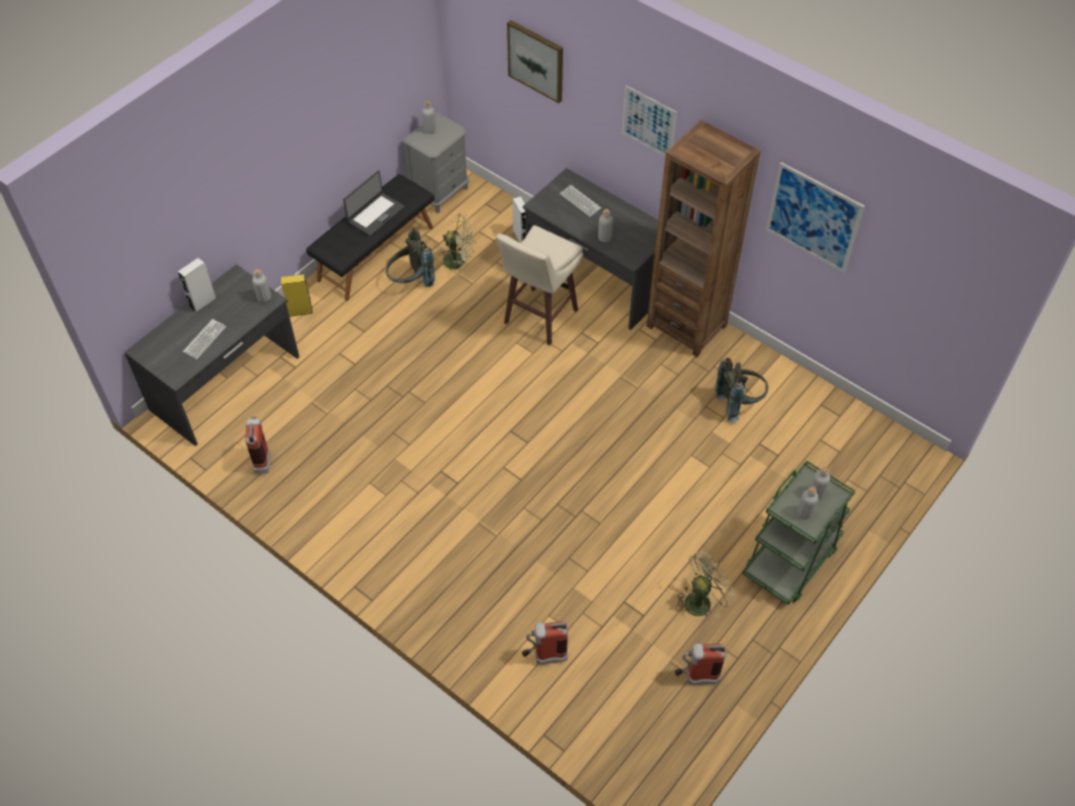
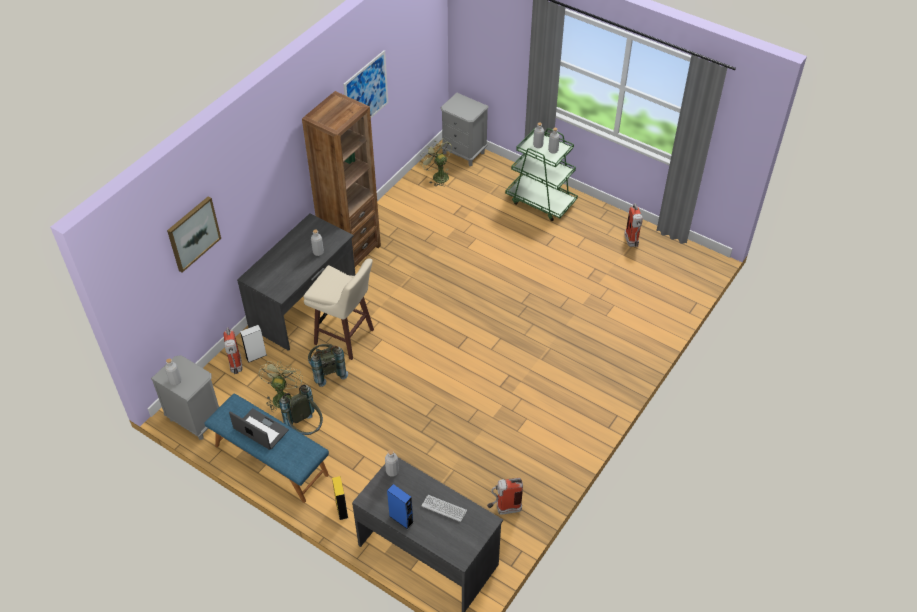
camera: 95 degrees left, 5 degrees down
white speaker [178,258,217,313] -> blue speaker [387,484,413,530]
black bench [306,174,435,301] -> blue bench [204,394,329,503]
fire extinguisher [522,621,568,665] -> fire extinguisher moved to [224,327,243,374]
keyboard [560,185,601,217] -> none
picture [622,85,677,156] -> none
green fan [675,551,735,617] -> green fan moved to [421,138,452,187]
grey backpack [715,358,768,422] -> grey backpack moved to [308,344,348,387]
none -> grey nightstand [441,93,489,166]

